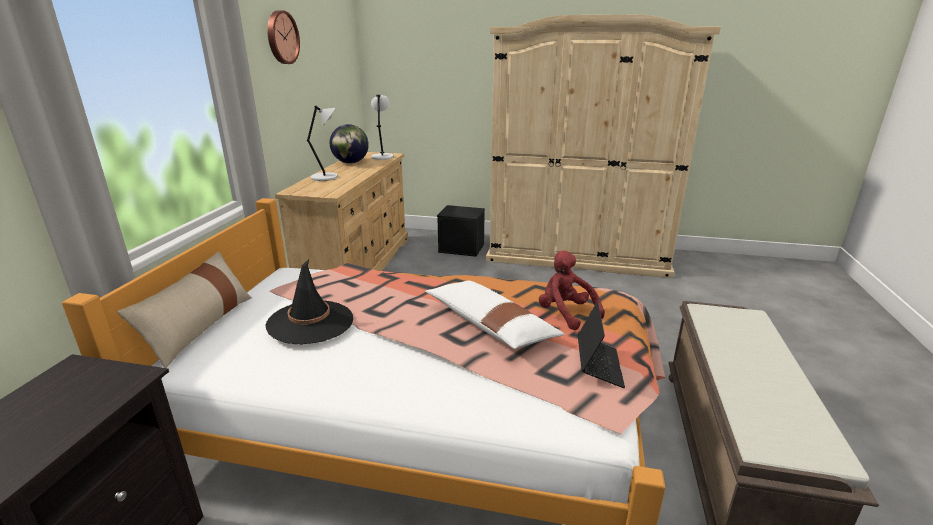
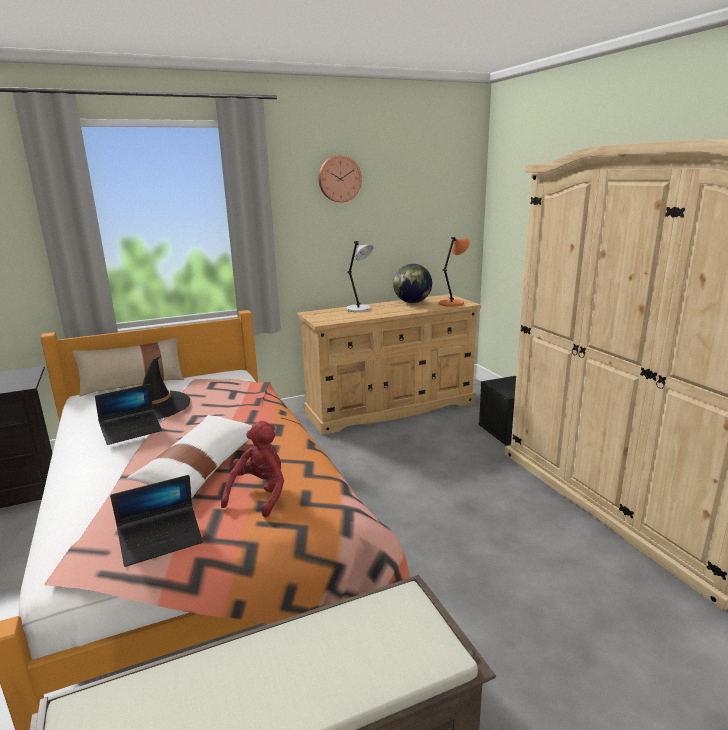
camera: 55 degrees right, 5 degrees down
grey table lamp [371,95,394,160] -> orange table lamp [439,237,470,307]
none -> laptop [95,384,162,445]

